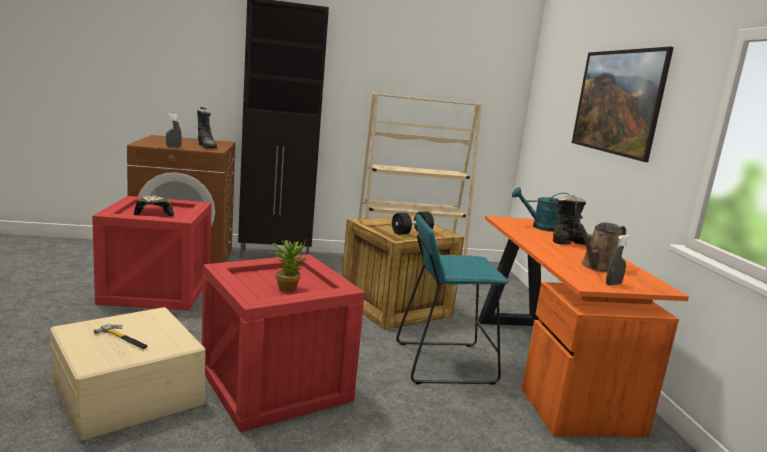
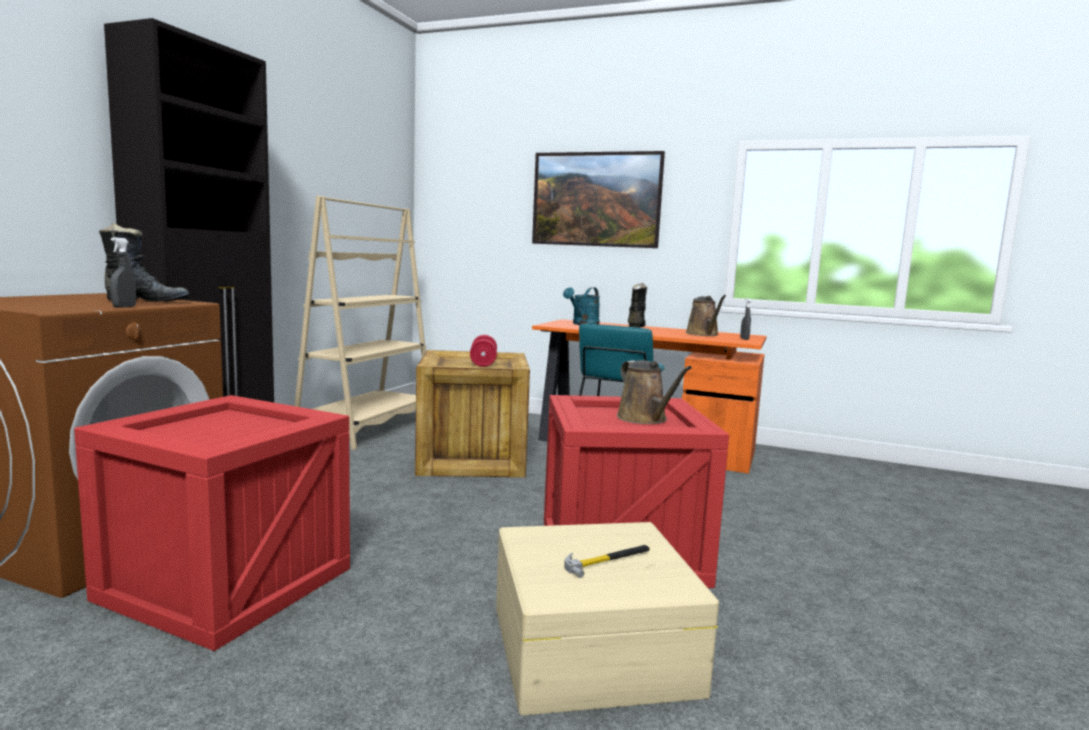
camera: 60 degrees left, 5 degrees down
cap [134,196,174,216] -> none
potted plant [269,239,307,292] -> brown watering can [617,360,692,424]
black dumbbell [392,212,434,235] -> red dumbbell [470,335,497,367]

